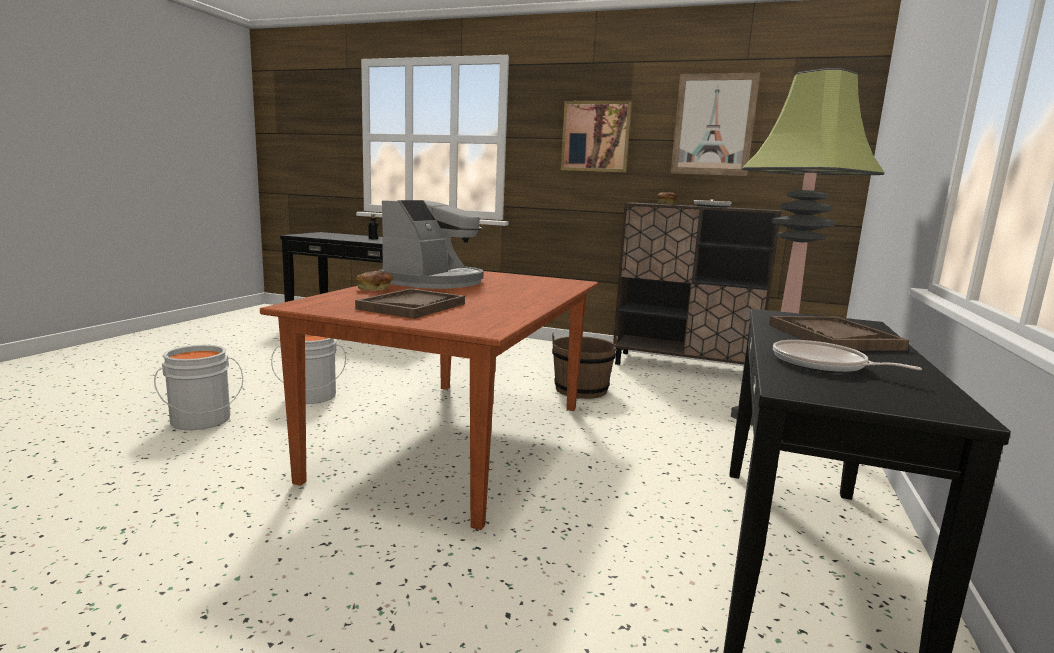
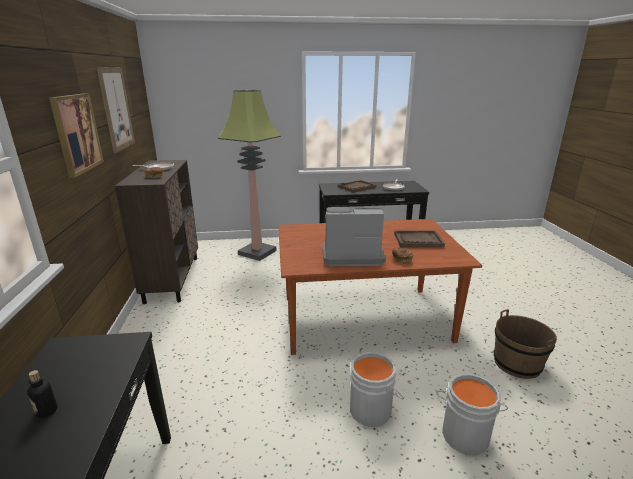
camera: 115 degrees left, 10 degrees up
brown bucket [552,333,618,399] -> brown bucket moved to [494,309,557,379]

